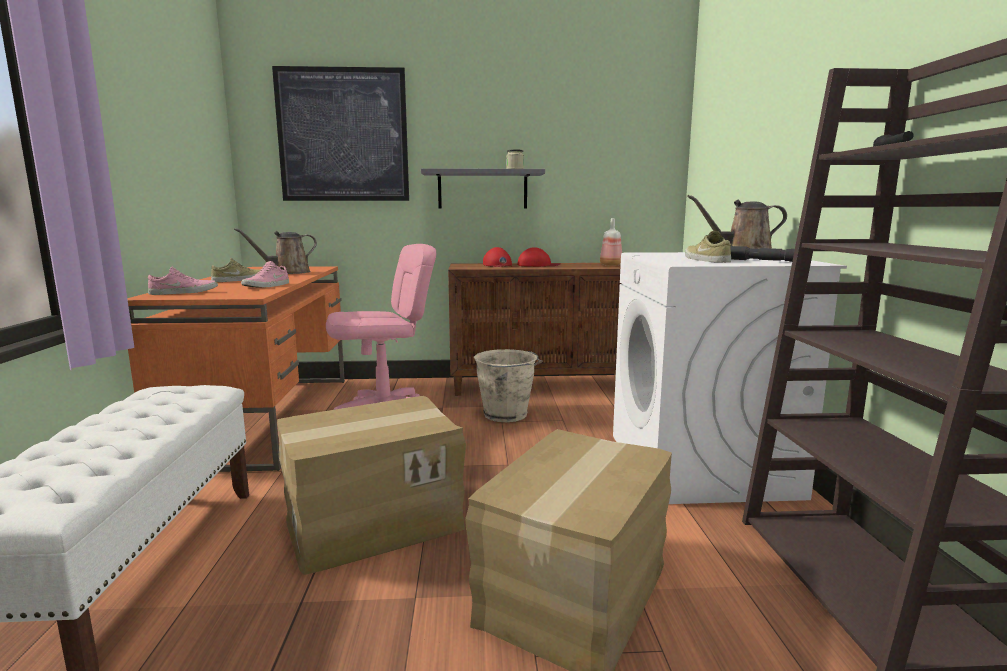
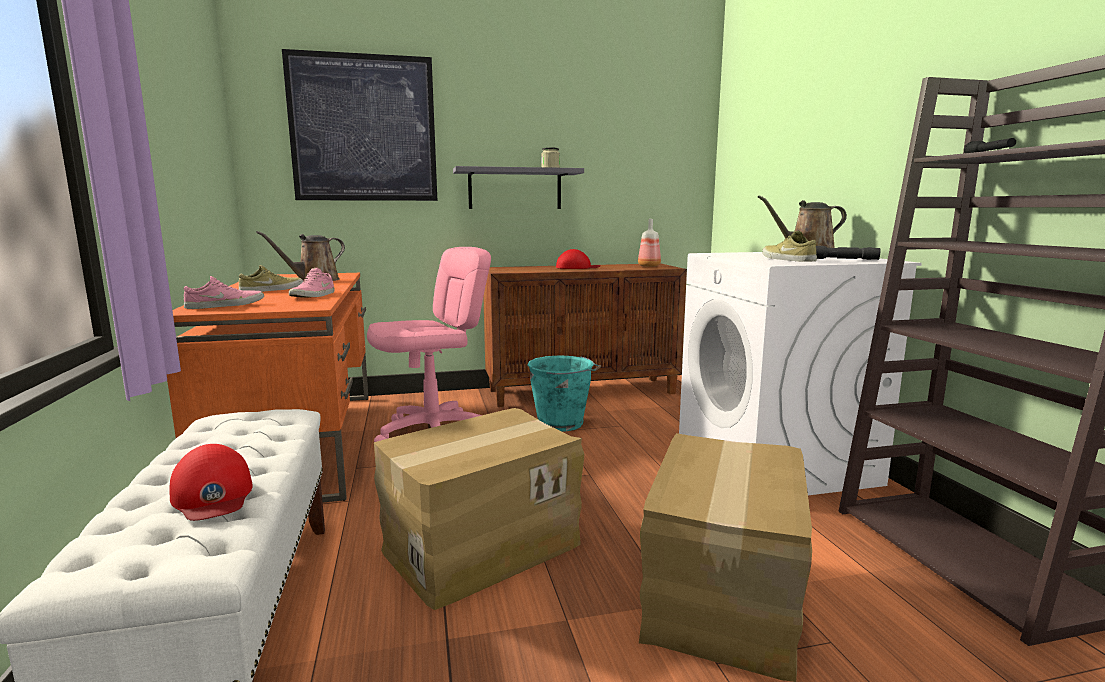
camera: 10 degrees left, 0 degrees up
beige bucket [474,349,543,422] -> turquoise bucket [527,355,601,432]
red cap [483,247,513,267] -> red cap moved to [170,444,252,521]

